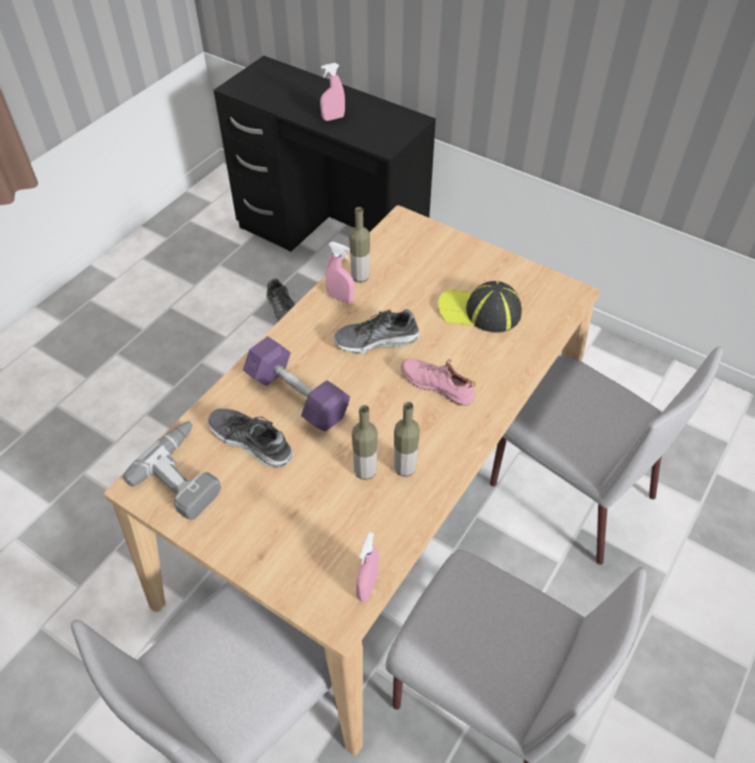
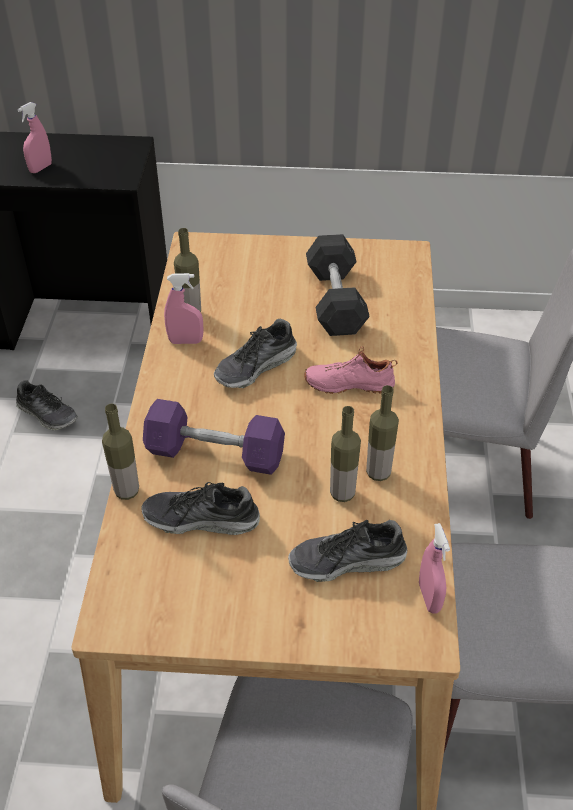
camera: 30 degrees left, 5 degrees down
power drill [123,421,221,520] -> none
cap [438,281,522,332] -> grey dumbbell [306,234,370,336]
none -> bottle [102,404,139,500]
none -> shoe [288,520,407,582]

